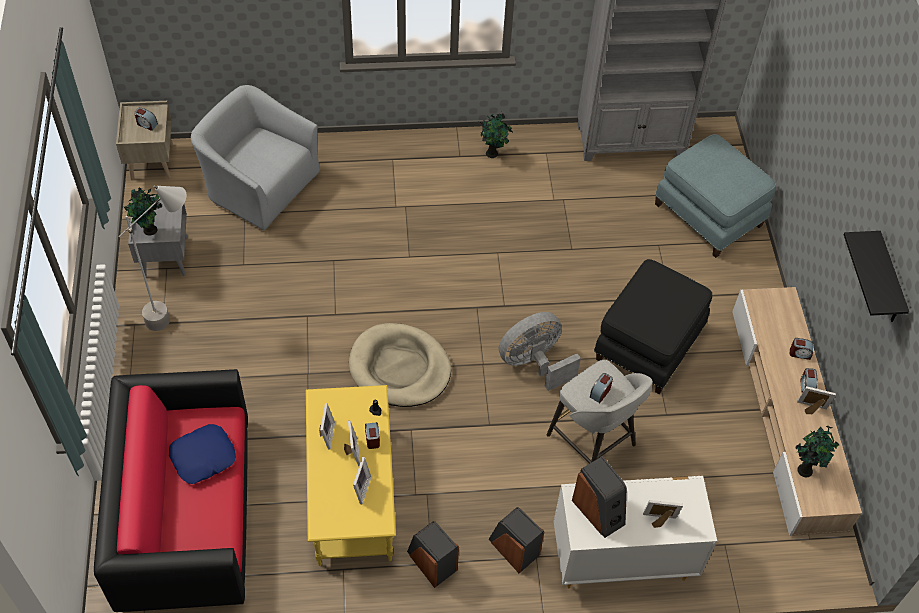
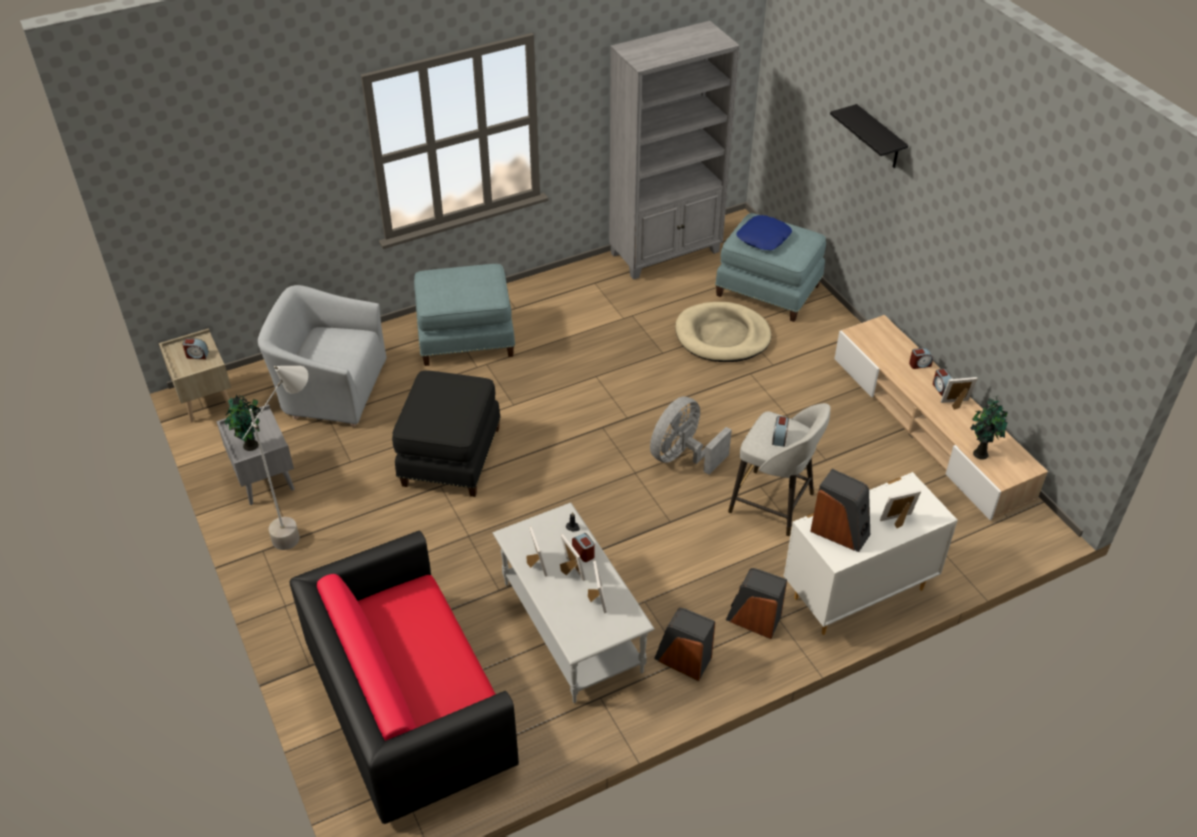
camera: 20 degrees left, 10 degrees down
blue pillow [169,424,236,484] -> blue pillow moved to [737,215,792,251]
yellow coffee table [306,385,396,566] -> grey coffee table [492,503,655,703]
beige dog bed [349,323,451,407] -> beige dog bed moved to [675,302,771,362]
potted plant [480,114,512,158] -> none
black ottoman [594,259,712,394] -> black ottoman moved to [392,371,501,497]
black shelf [844,231,909,322] -> black shelf moved to [830,104,908,168]
none -> blue ottoman [414,264,515,366]

